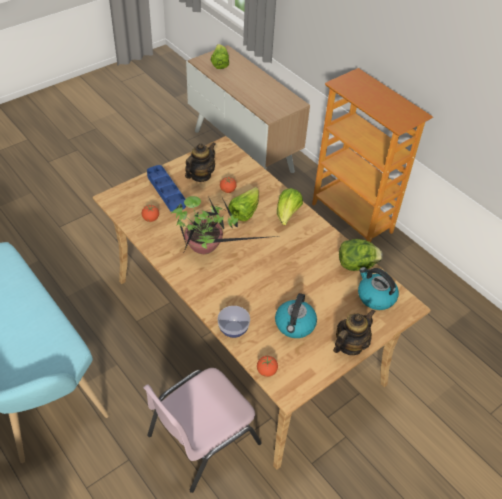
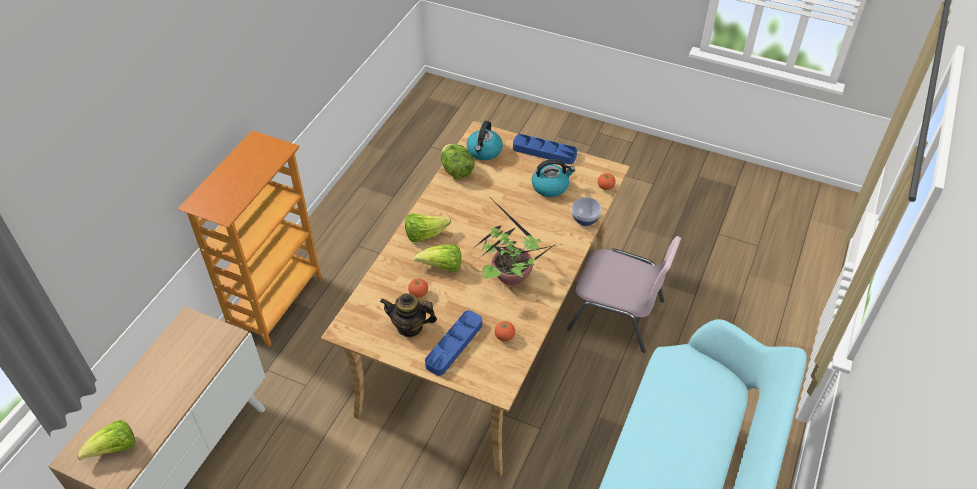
camera: 115 degrees left, 0 degrees up
teapot [333,309,375,355] -> blue tray [513,134,577,164]

